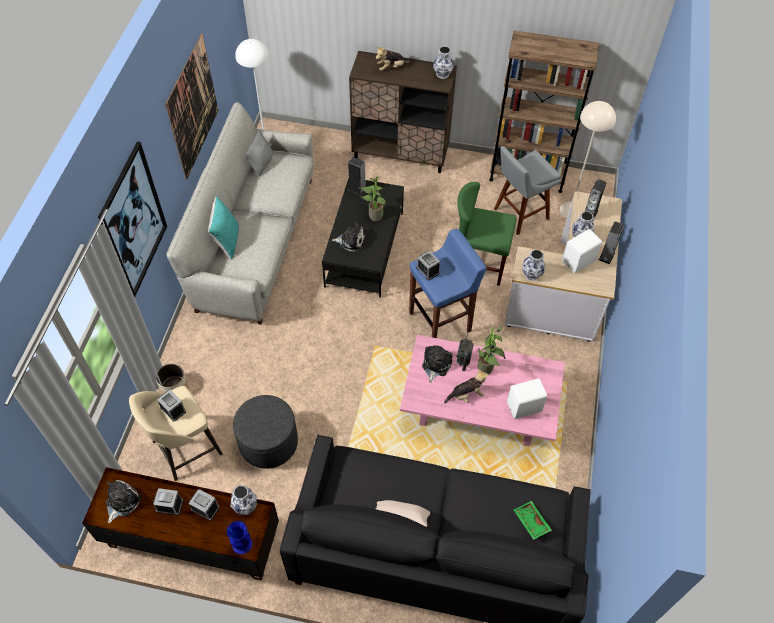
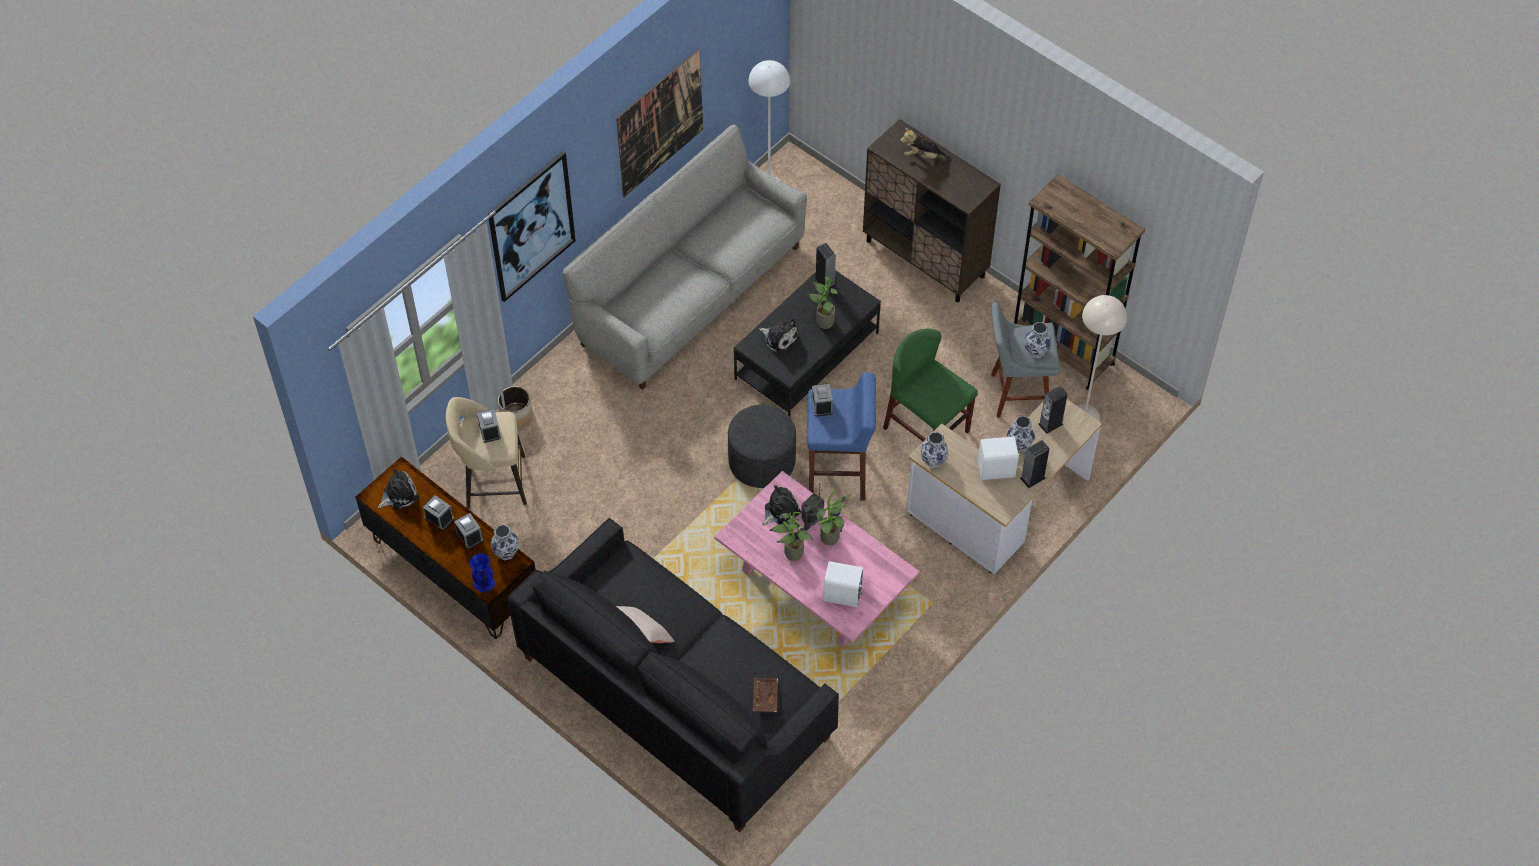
camera: 30 degrees right, 0 degrees up
turquoise pillow [208,196,239,260] -> none
grey ottoman [233,395,298,469] -> grey ottoman moved to [728,404,796,488]
grey pillow [245,130,273,177] -> none
vase [433,46,454,79] -> vase moved to [1025,322,1051,358]
plush toy [444,369,488,403] -> potted plant [769,512,814,561]
green tray [514,501,552,540] -> brown tray [753,677,778,712]

